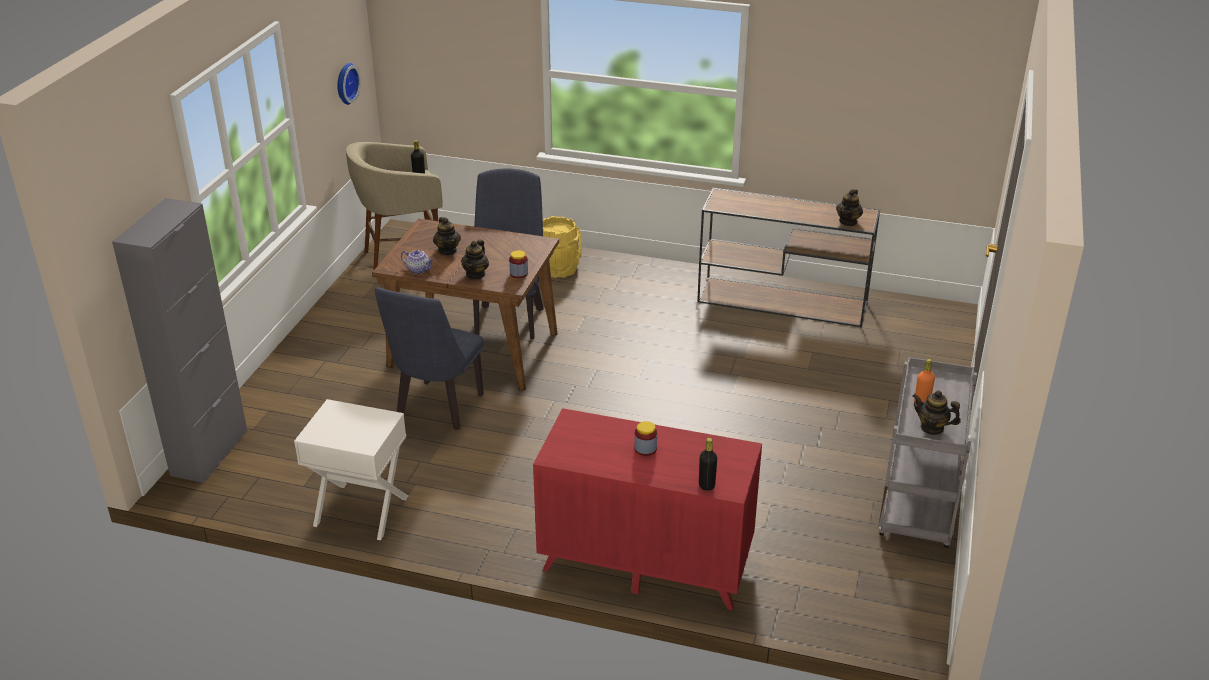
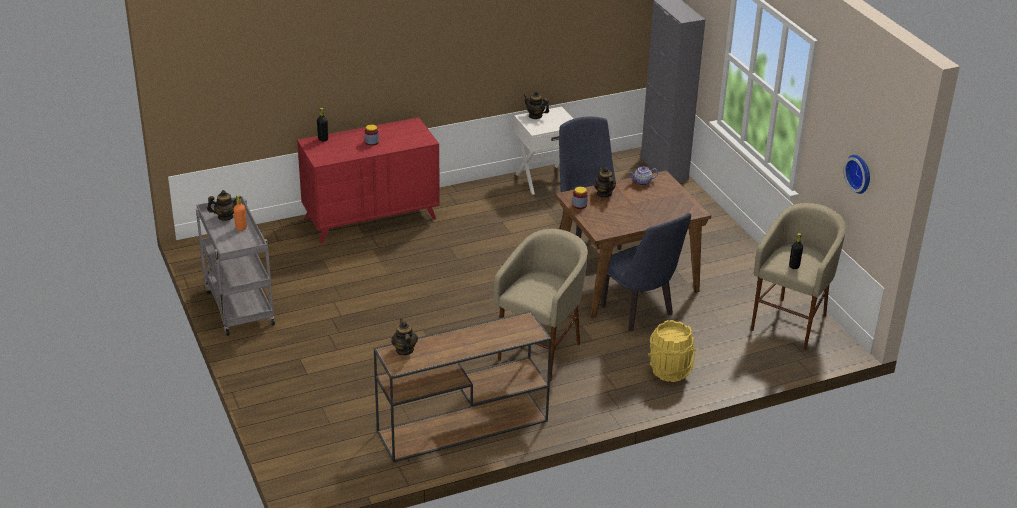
camera: 140 degrees right, 0 degrees up
teapot [433,217,461,255] -> teapot moved to [523,91,549,119]
none -> beige stool [494,229,588,381]

